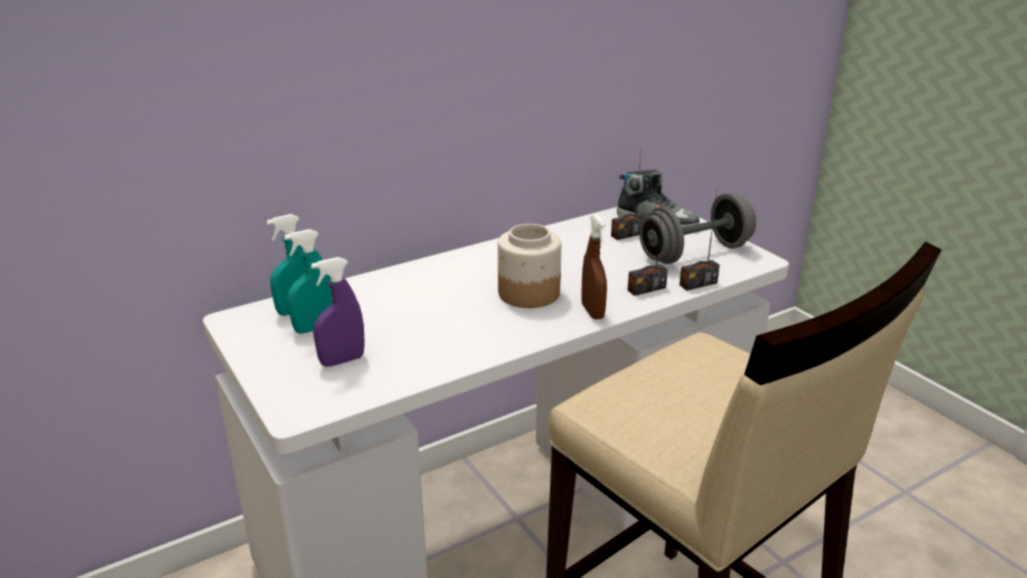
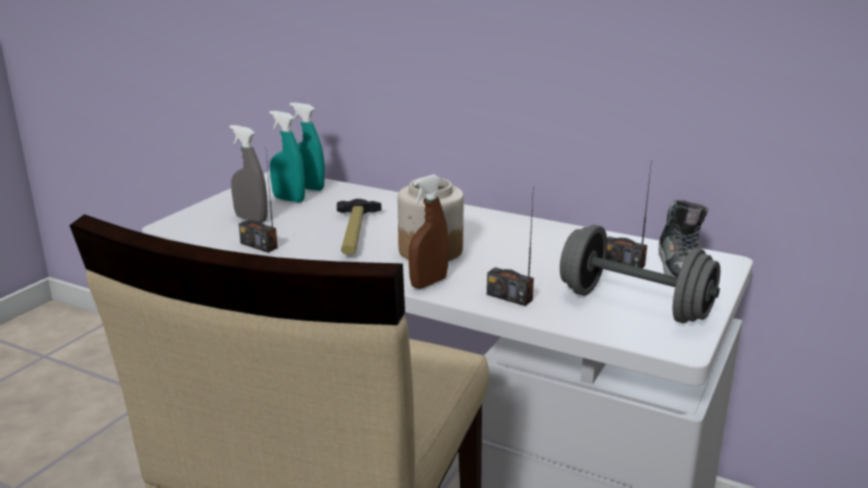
camera: 60 degrees right, 5 degrees down
purple spray bottle [311,257,365,367] -> grey spray bottle [230,125,268,222]
radio [679,192,720,291] -> radio moved to [239,154,278,253]
none -> hammer [337,199,381,254]

